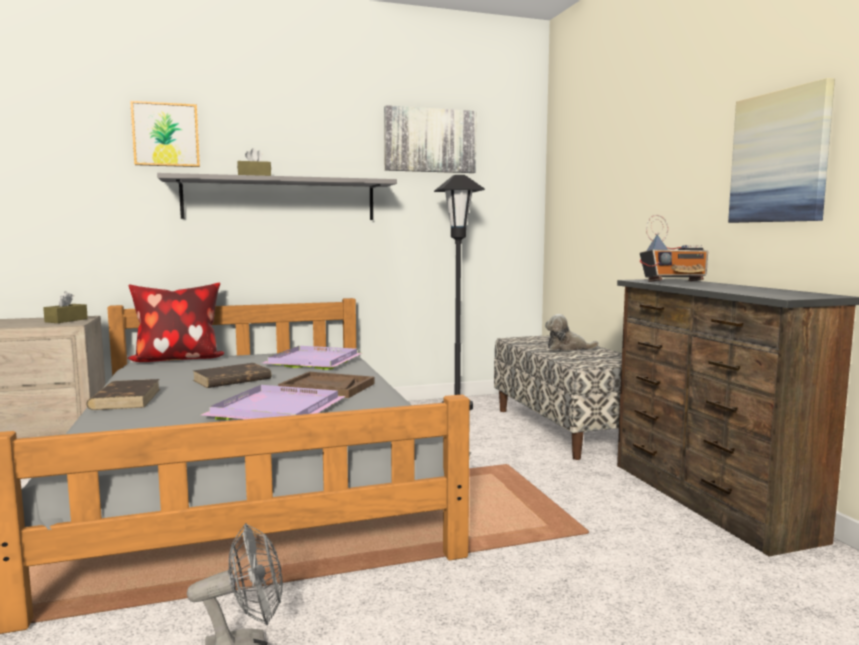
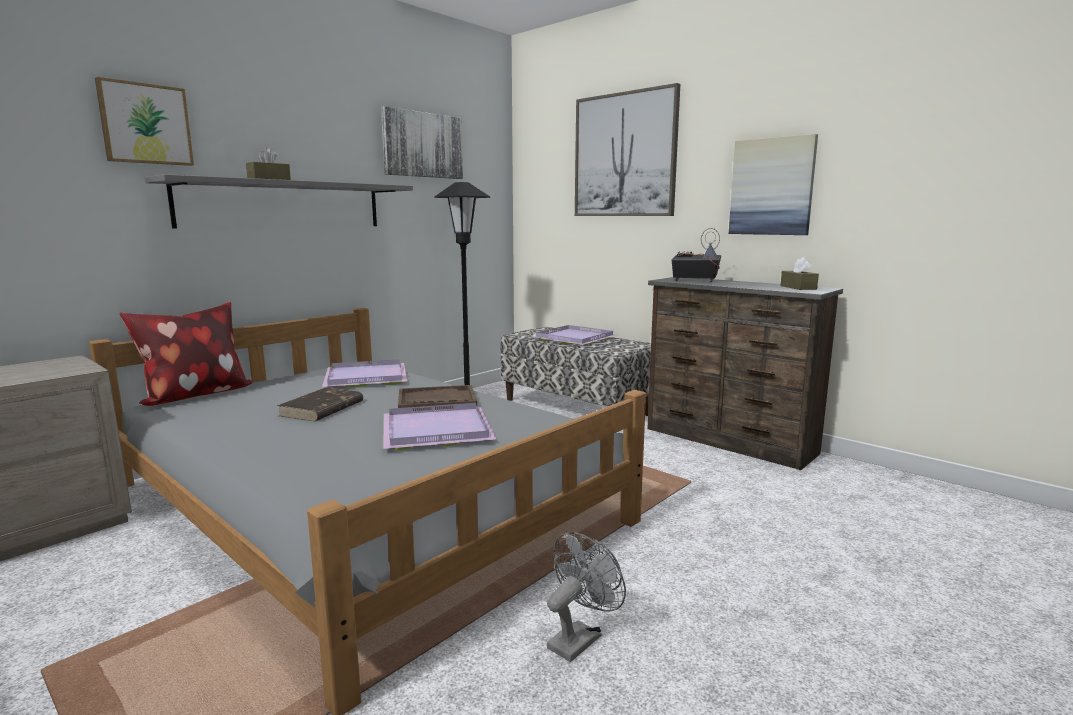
camera: 30 degrees left, 5 degrees up
brown tissue box [43,291,88,323] -> brown tissue box moved to [780,257,819,290]
brown book [86,379,160,410] -> none
plush toy [545,314,599,351] -> purple tray [532,325,616,345]
radio [640,215,708,282] -> radio turned 120 degrees counterclockwise [672,228,721,282]
none -> picture [575,83,680,216]

